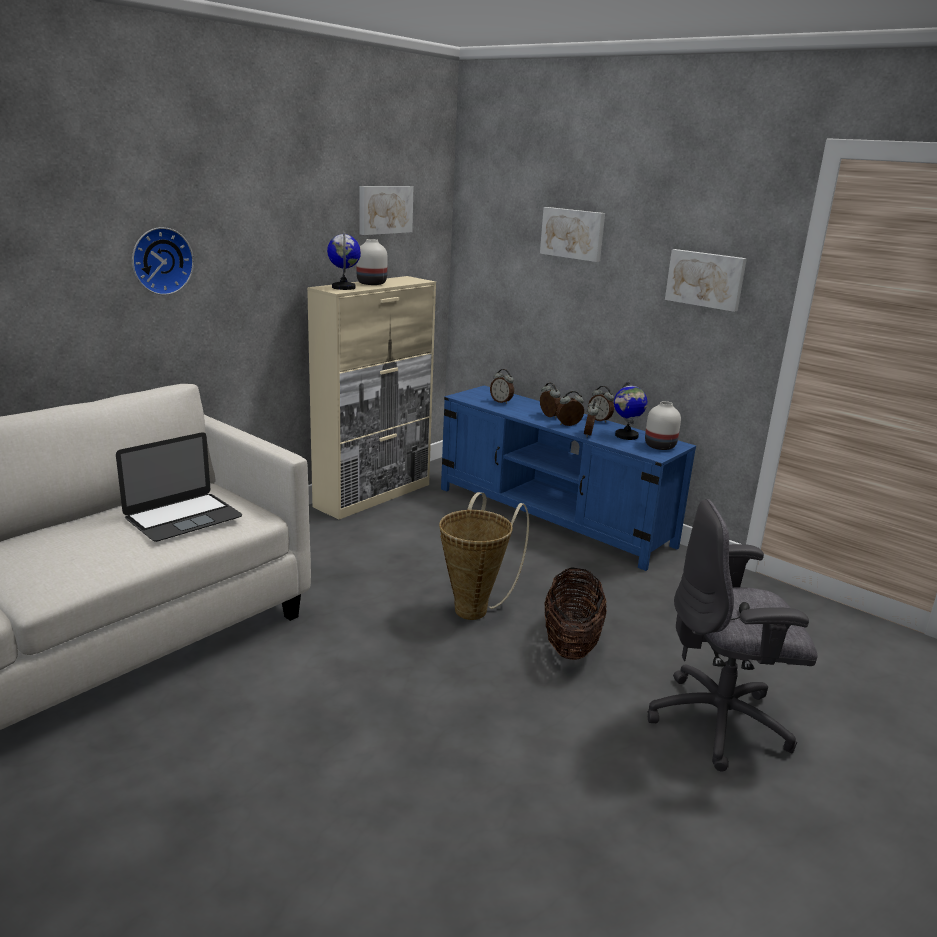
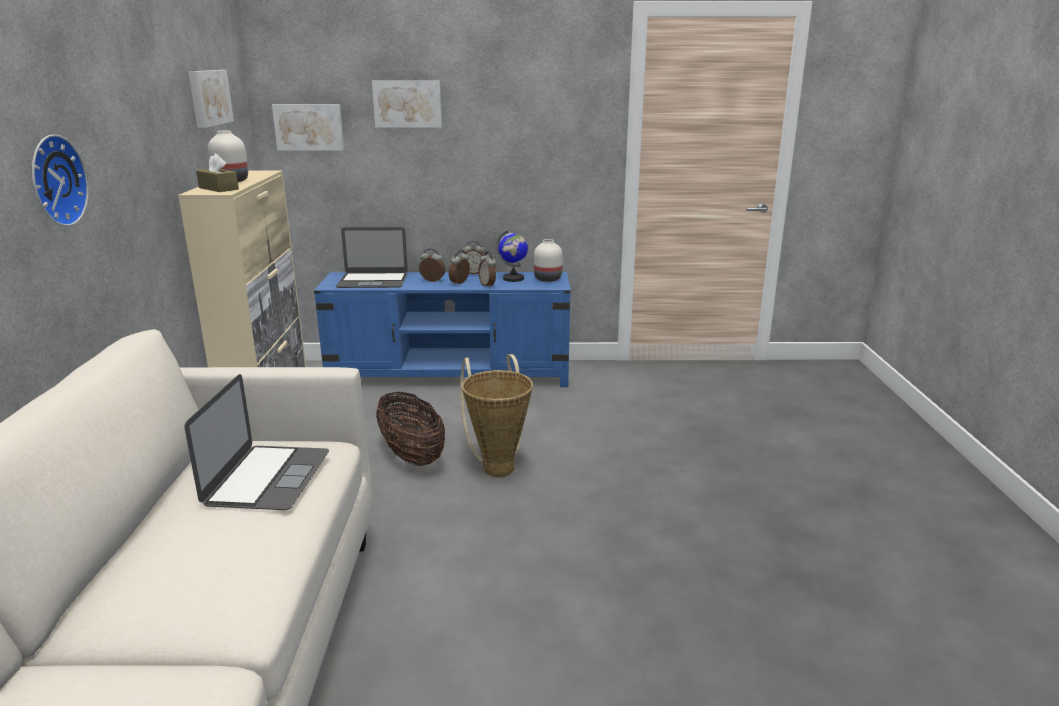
camera: 40 degrees left, 0 degrees up
globe [327,230,361,290] -> brown tissue box [196,154,239,192]
alarm clock [490,369,514,404] -> laptop [336,227,408,288]
basket [544,567,607,660] -> basket moved to [376,392,445,466]
grey office chair [648,499,818,772] -> none
picture [665,249,747,312] -> picture moved to [272,104,344,151]

